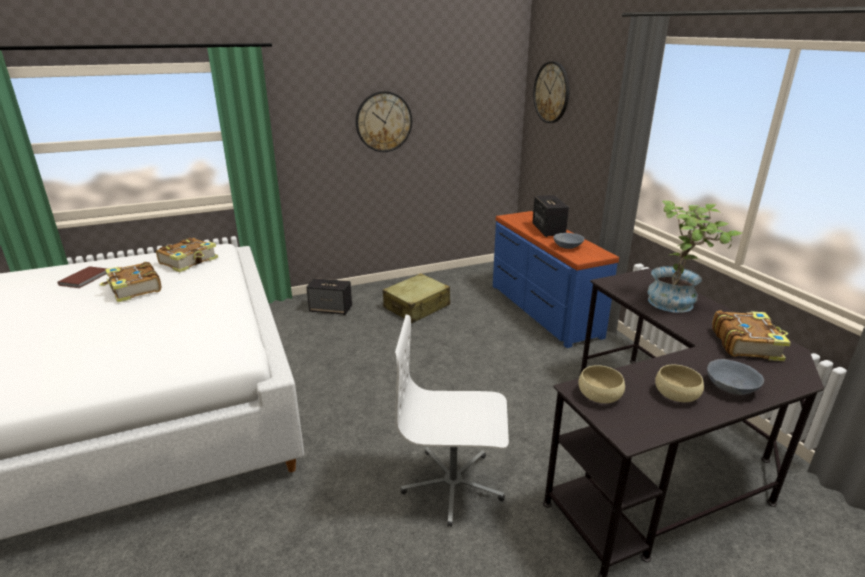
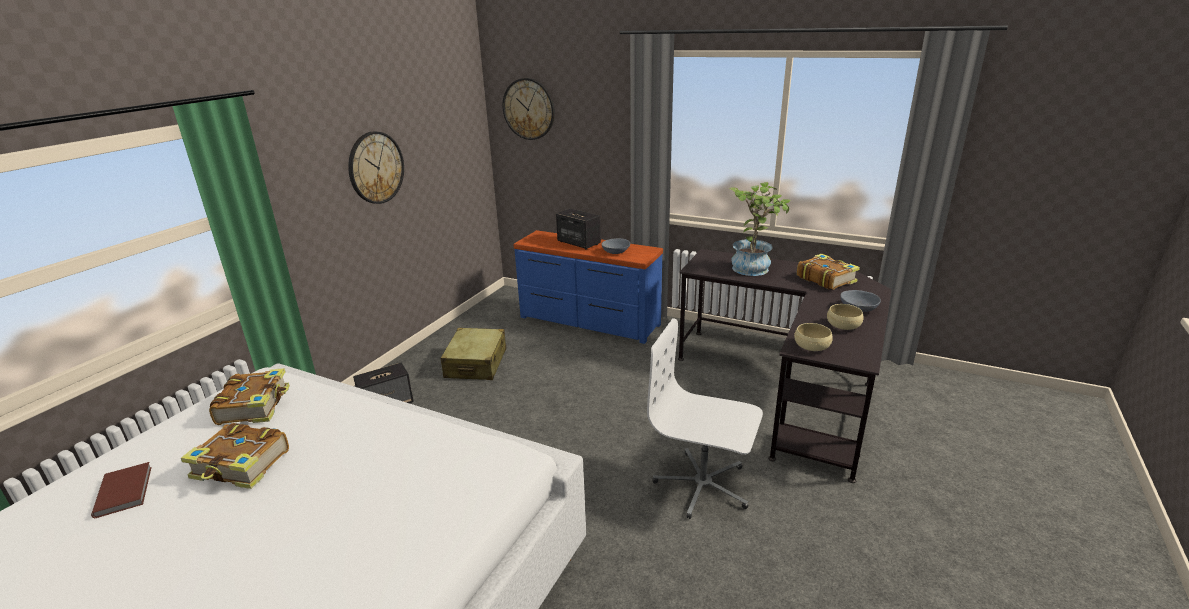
camera: 40 degrees left, 0 degrees up
white office chair [395,315,509,527] -> white office chair turned 60 degrees clockwise [647,318,763,519]

